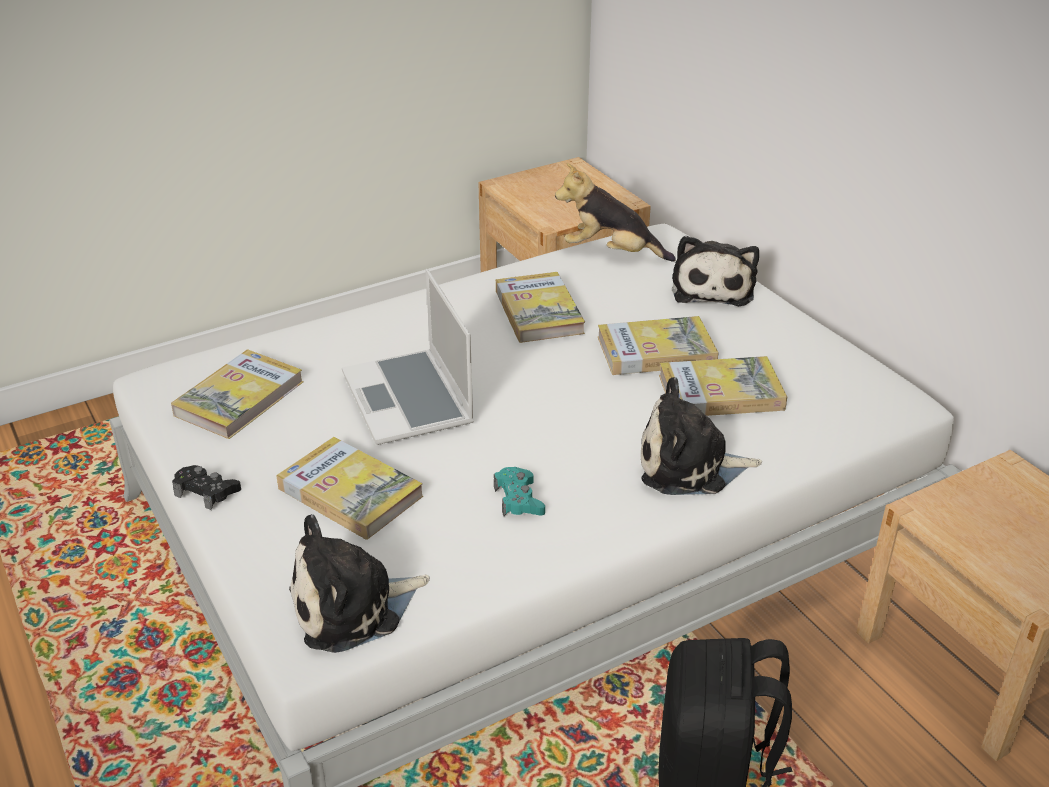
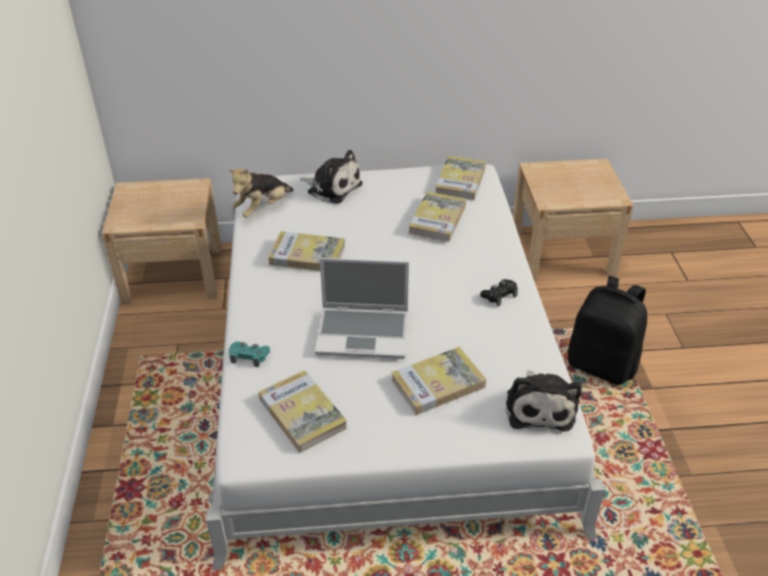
camera: 65 degrees left, 5 degrees up
black game controller [172,465,241,510] -> black game controller moved to [480,279,518,307]
turquoise game controller [494,467,545,516] -> turquoise game controller moved to [229,341,270,367]
book [597,316,719,375] -> book moved to [435,156,486,200]
plush toy [641,377,762,495] -> none

